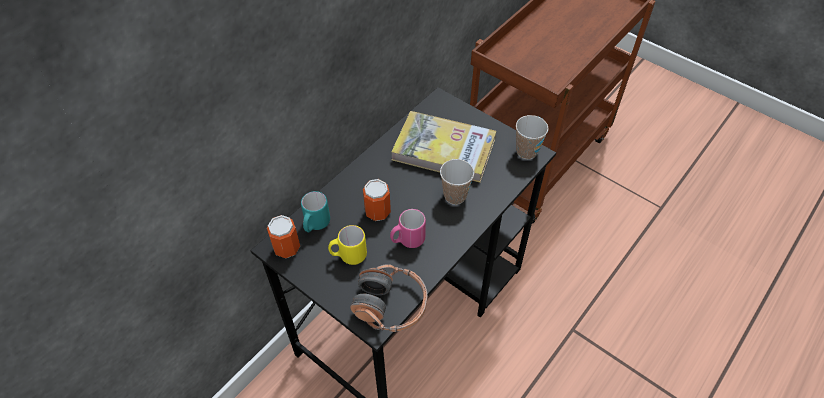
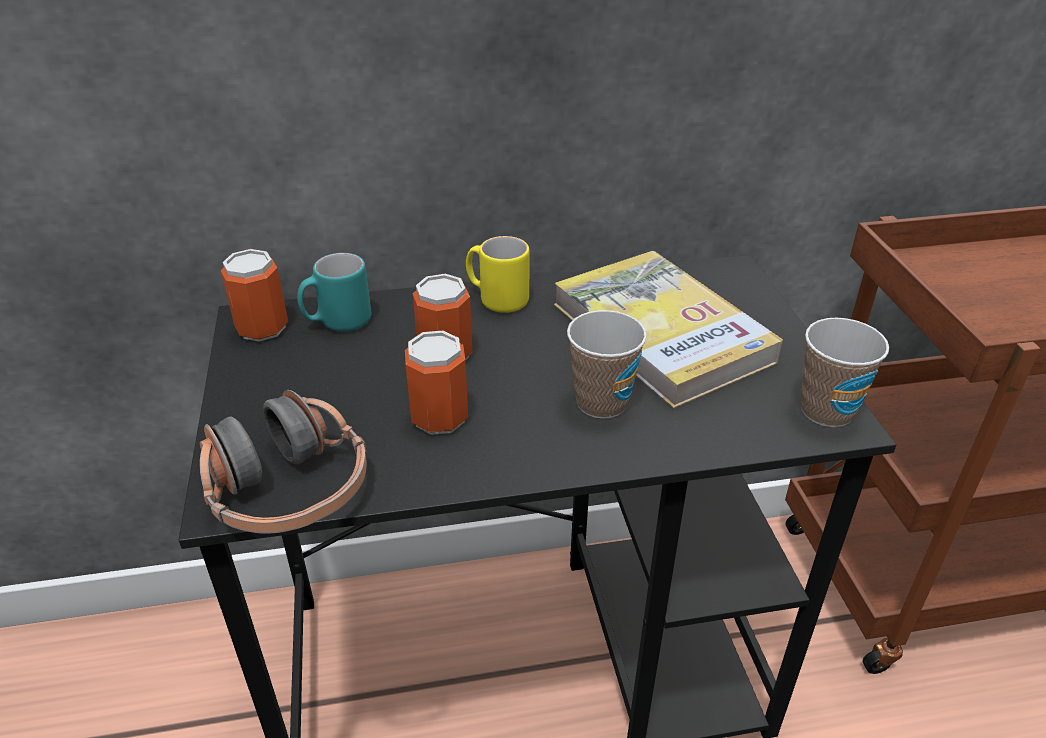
camera: 40 degrees right, 15 degrees down
yellow mug [328,225,367,265] -> yellow mug moved to [466,236,530,313]
pink mug [390,209,426,248] -> can [405,331,468,435]

